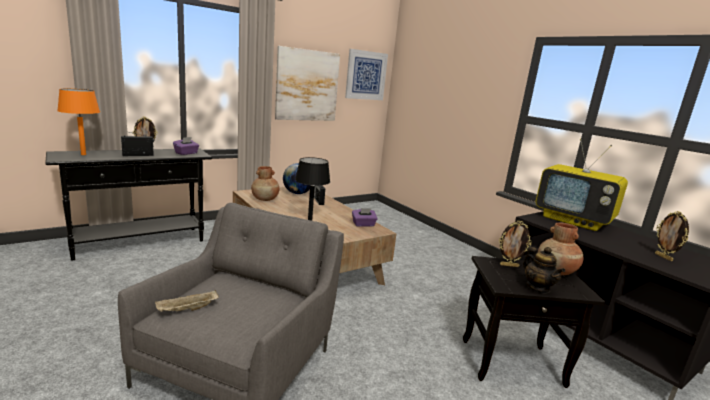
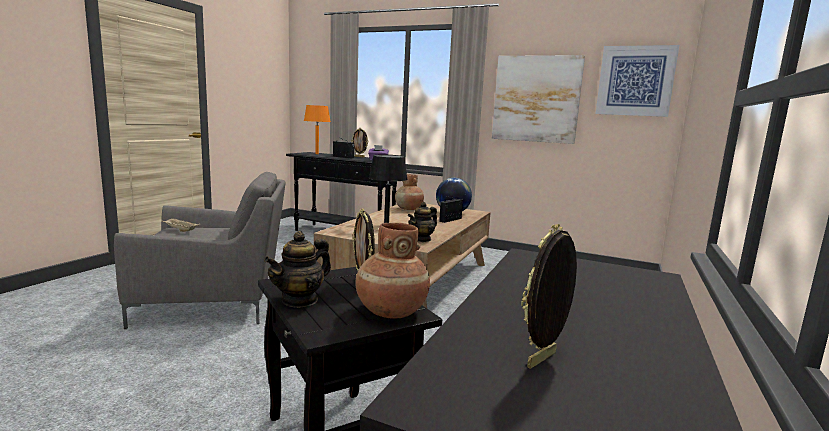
camera: 60 degrees right, 5 degrees down
purple tissue box [352,208,378,227] -> teapot [408,202,437,242]
television [536,139,628,231] -> none

